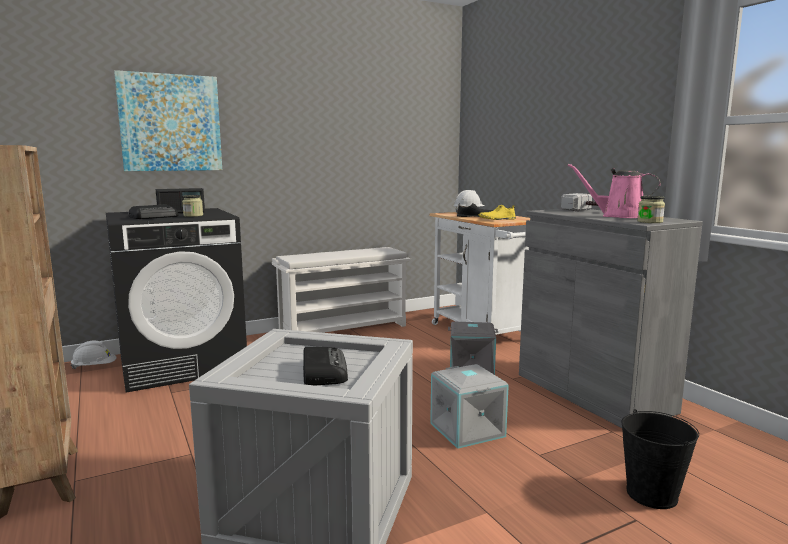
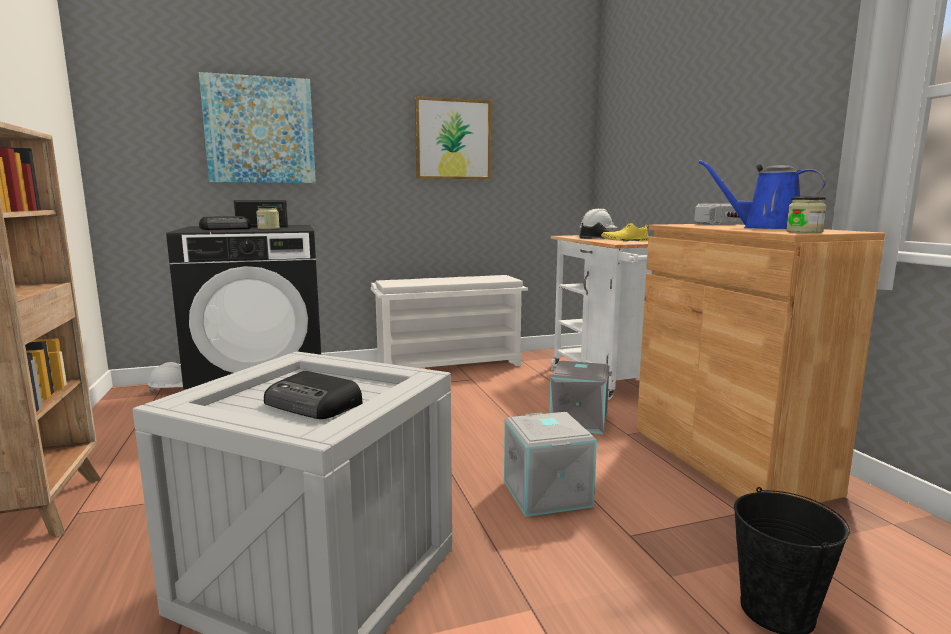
camera: 10 degrees right, 0 degrees up
radio [303,347,348,386] -> radio turned 120 degrees clockwise [264,371,362,419]
grey cabinet [519,209,703,428] -> brown cabinet [637,224,885,503]
pink watering can [568,164,660,218] -> blue watering can [698,160,826,229]
none -> picture [415,97,491,179]

